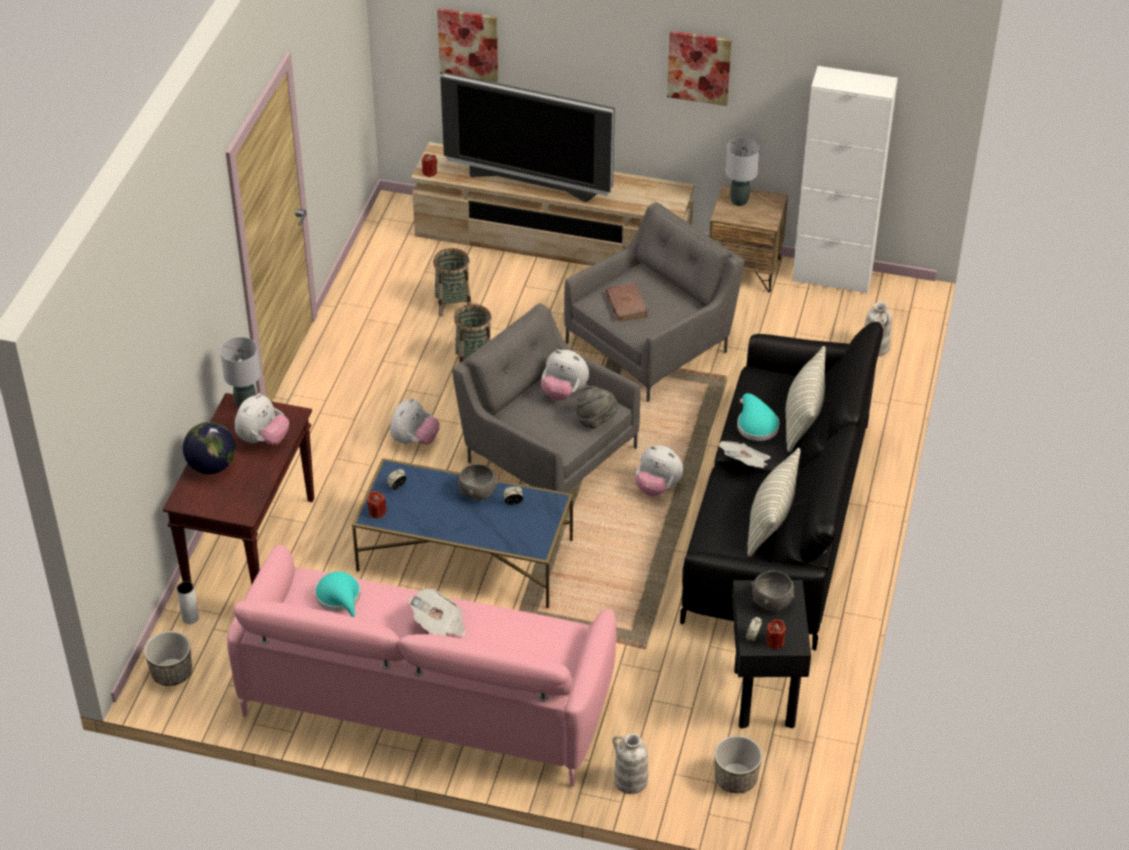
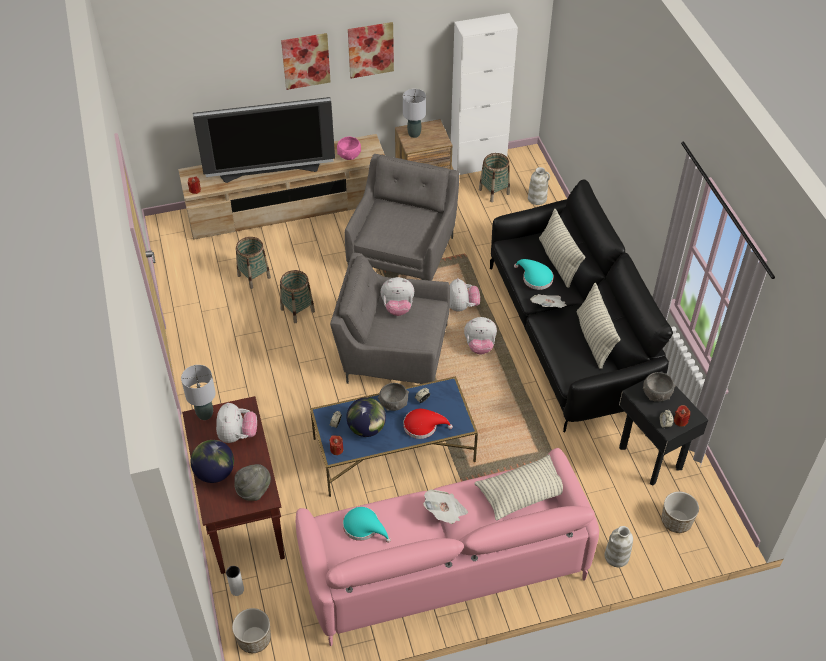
camera: 30 degrees left, 5 degrees up
plush toy [390,398,439,445] -> plush toy moved to [450,278,480,311]
picture [437,8,498,82] -> picture moved to [281,33,331,90]
grey hat [575,386,618,429] -> grey hat moved to [234,464,271,501]
brown book [605,283,649,322] -> none
none -> pink bowl [337,136,361,160]
none -> globe [346,397,386,437]
none -> red hat [404,409,453,439]
none -> pillow [474,454,563,521]
none -> basket [479,153,510,202]

